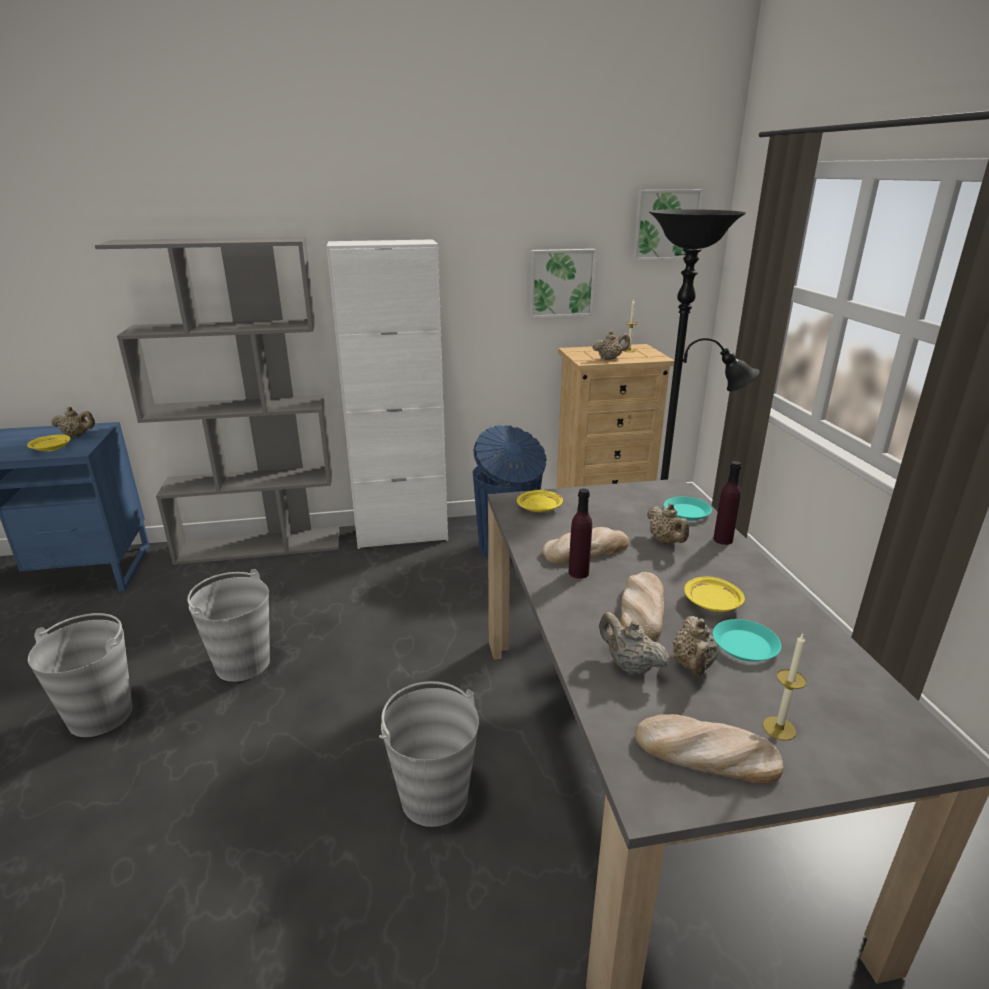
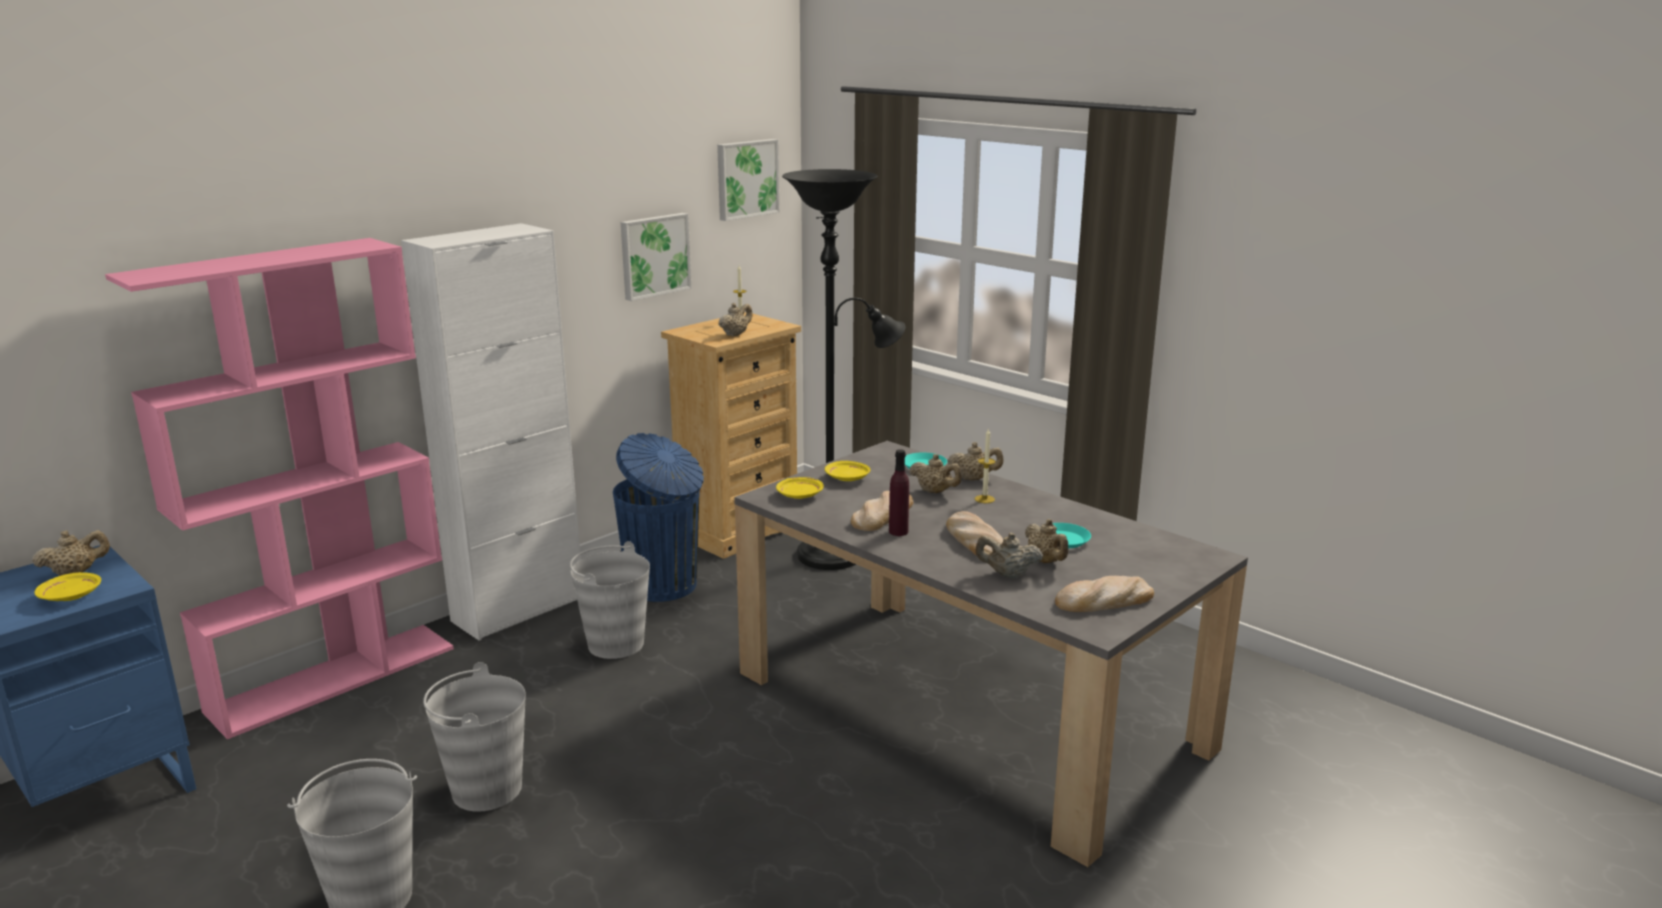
camera: 35 degrees left, 5 degrees down
grey bookcase [95,237,339,565] -> pink bookcase [105,238,454,739]
grey bucket [379,681,479,827] -> grey bucket moved to [570,541,650,659]
yellow plate [684,577,745,612] -> yellow plate moved to [825,461,871,481]
purple bottle [713,461,741,545] -> beige teapot [947,442,1003,481]
candle [763,634,807,741] -> candle moved to [975,429,996,503]

